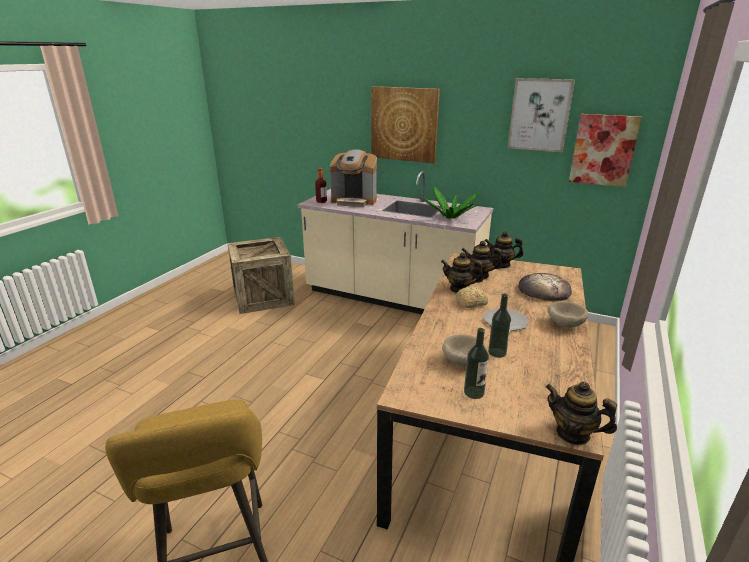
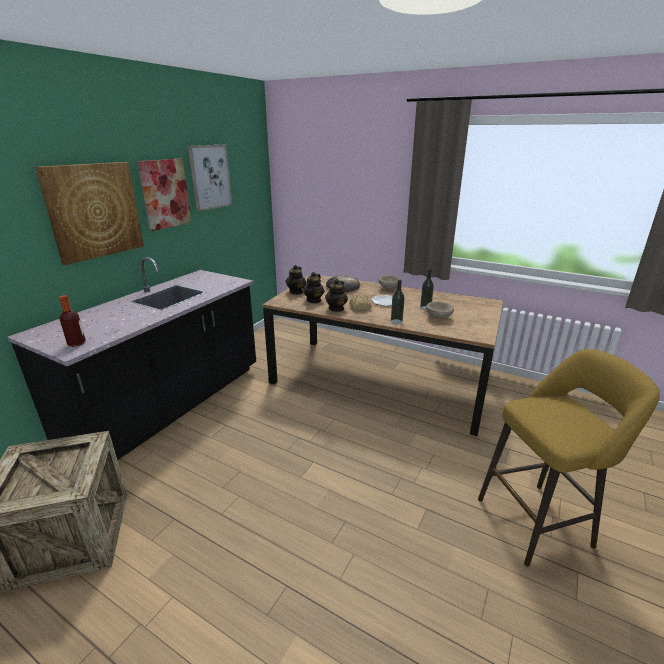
camera: 85 degrees left, 0 degrees up
beige counter [298,171,493,314] -> black counter [7,257,256,460]
coffee machine [330,149,377,207] -> none
potted plant [424,186,480,219] -> none
bottle [464,328,489,399] -> bottle moved to [391,280,405,324]
teapot [546,381,617,445] -> none
picture [569,114,642,187] -> picture moved to [137,159,192,231]

